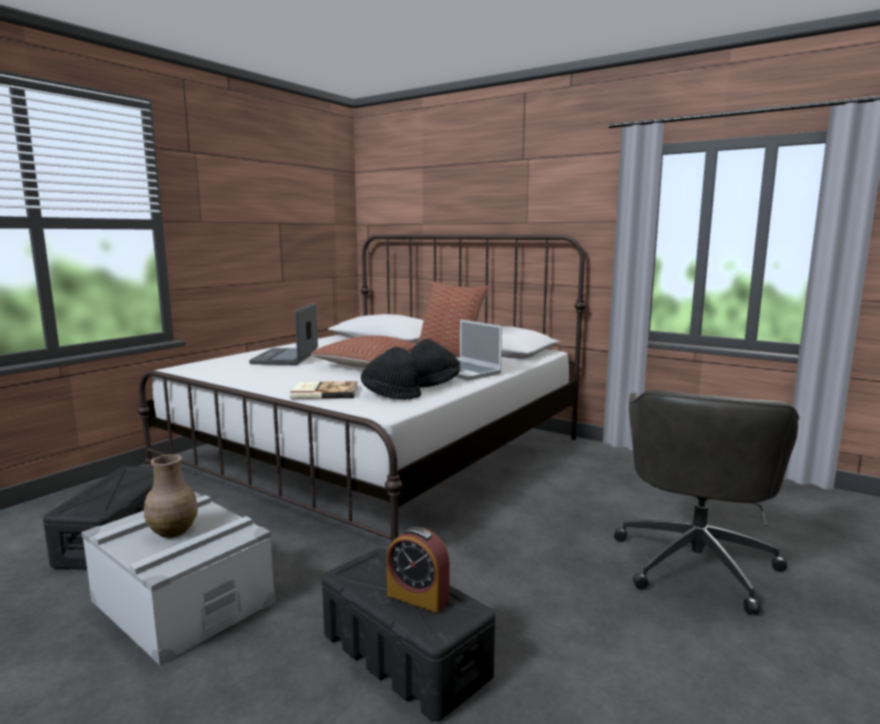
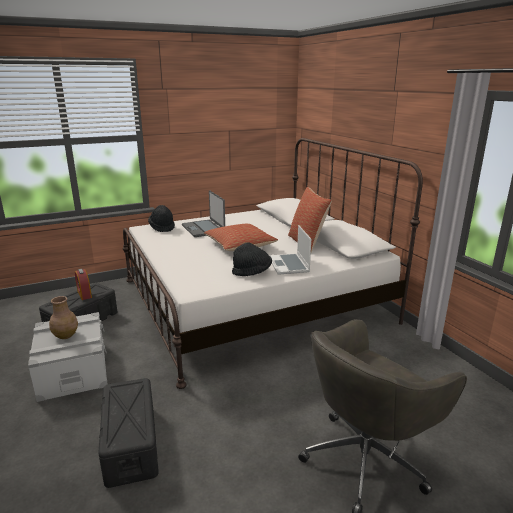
camera: 30 degrees right, 10 degrees up
laptop [249,303,318,365] -> laptop turned 60 degrees counterclockwise [182,190,225,237]
book [290,381,358,399] -> none
black hat [361,347,421,400] -> black hat moved to [148,205,175,232]
alarm clock [386,527,450,613] -> alarm clock moved to [75,269,92,300]

